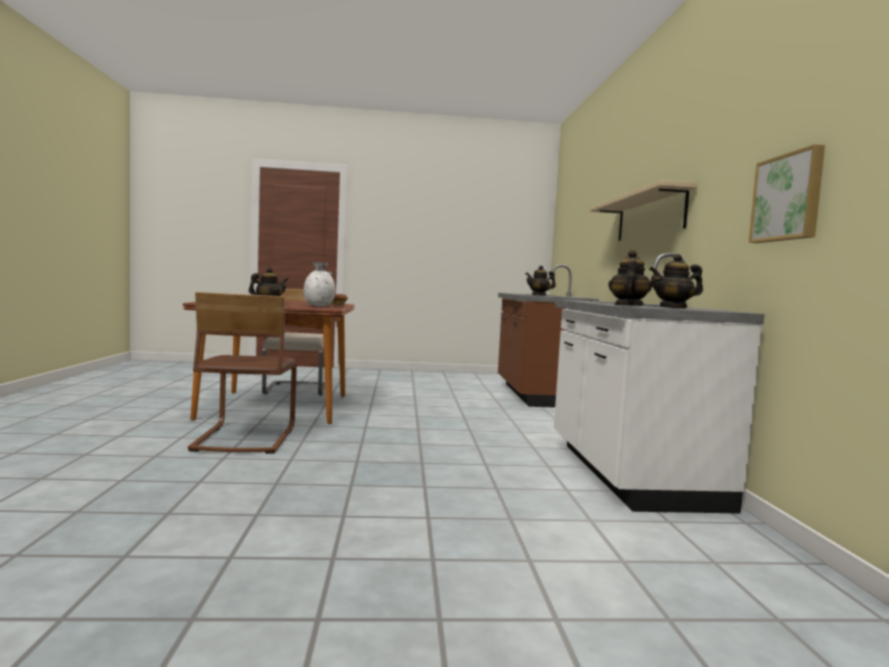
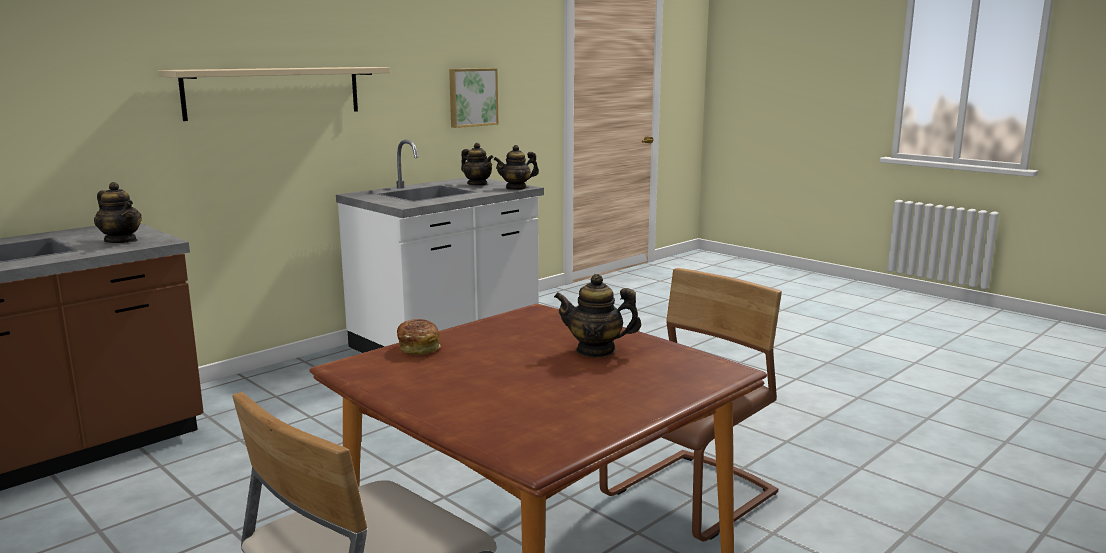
camera: 130 degrees left, 10 degrees up
white vase [304,262,335,306] -> none

